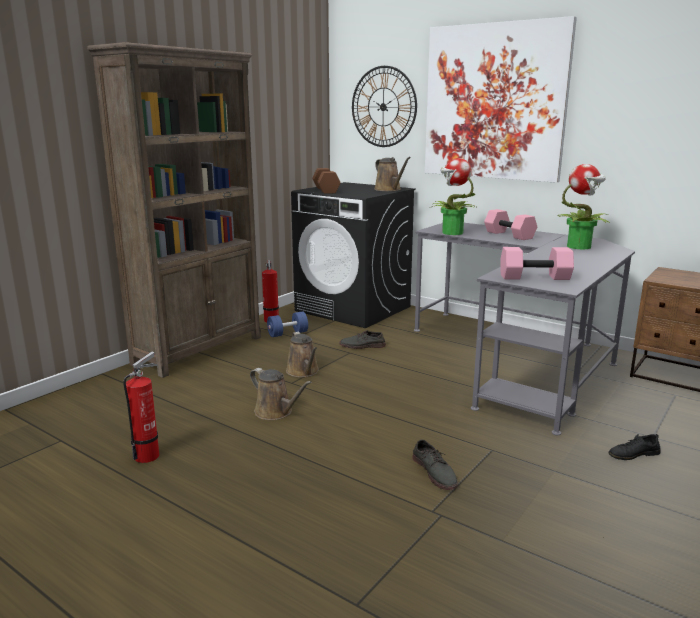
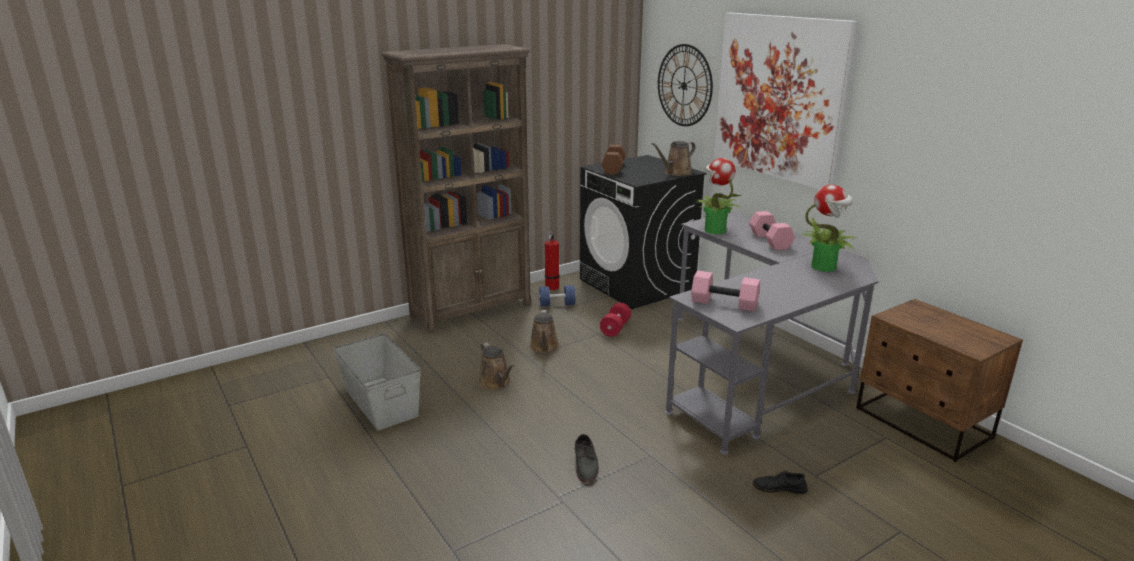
camera: 20 degrees right, 5 degrees up
fire extinguisher [123,352,159,463] -> grey storage box [333,334,421,431]
grey shoe [339,330,386,349] -> red dumbbell [600,303,631,337]
brown watering can [374,157,411,191] -> brown watering can turned 60 degrees clockwise [651,141,695,176]

